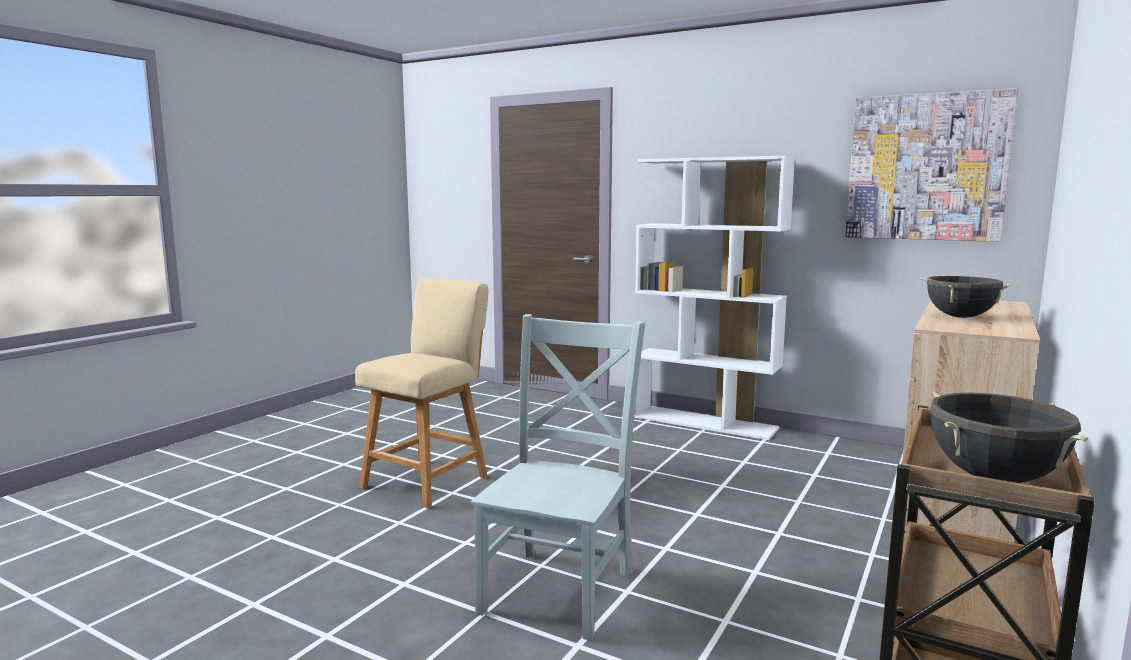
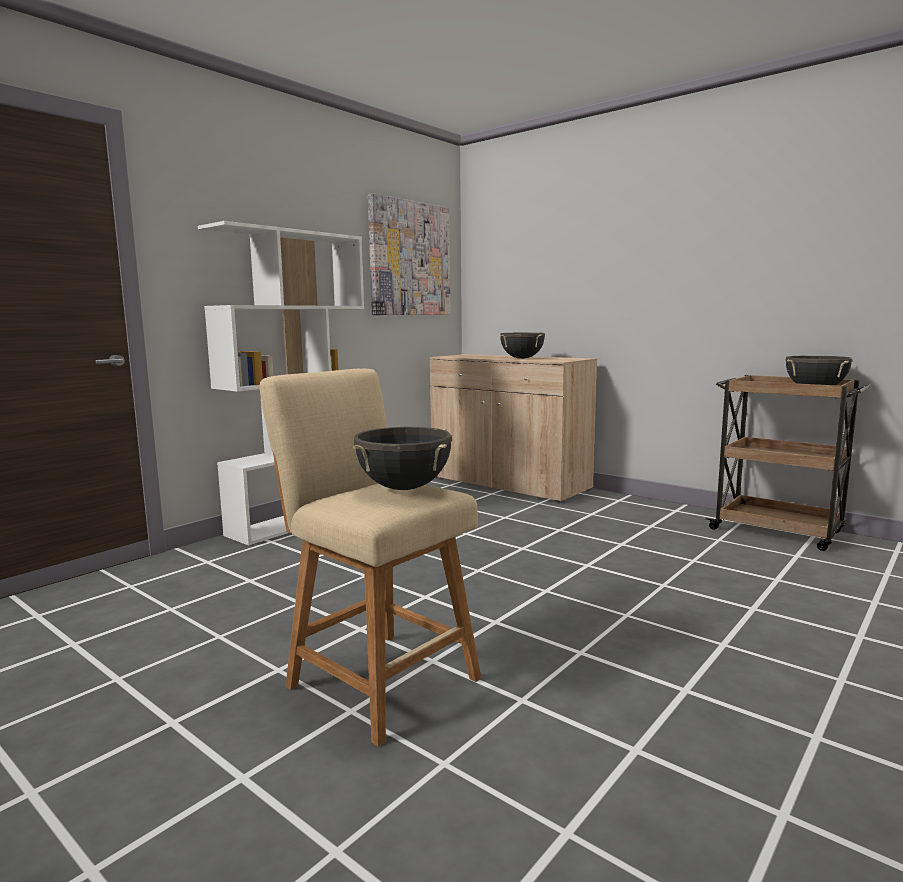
camera: 80 degrees left, 0 degrees up
grey chair [470,314,645,641] -> none
none -> black cooking pot [353,427,452,490]

